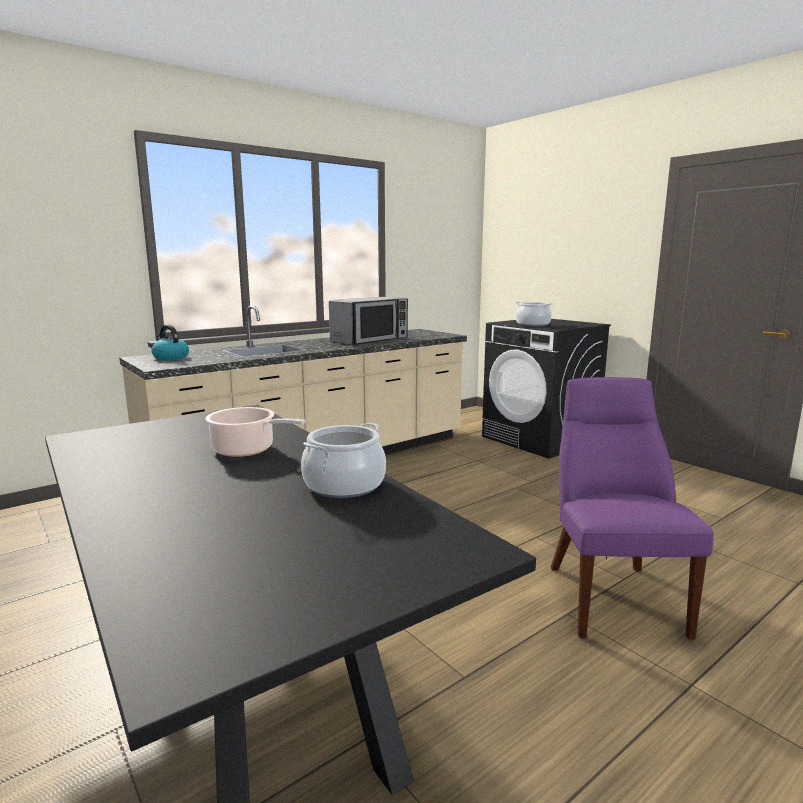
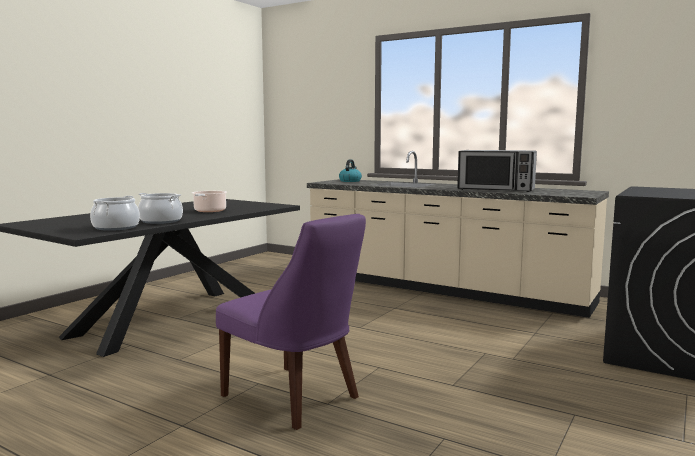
camera: 70 degrees right, 5 degrees down
cooking pot [516,302,553,327] -> cooking pot moved to [90,196,140,231]
purple chair [551,377,714,640] -> purple chair turned 60 degrees clockwise [216,214,366,430]

